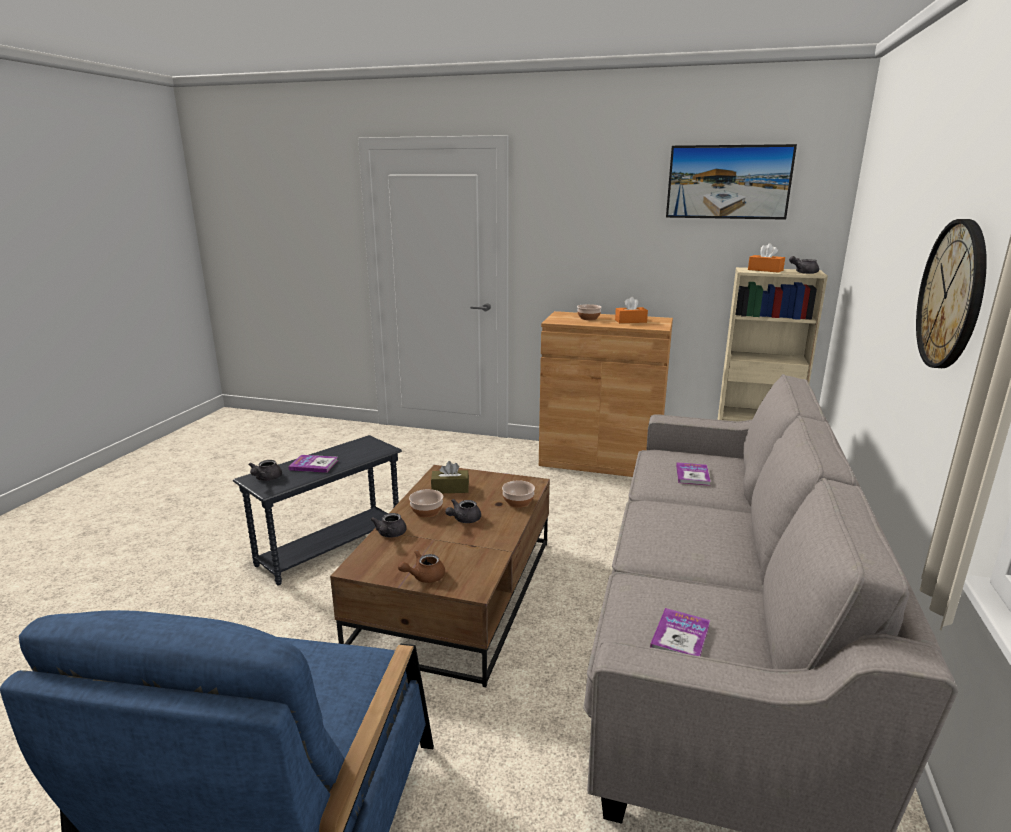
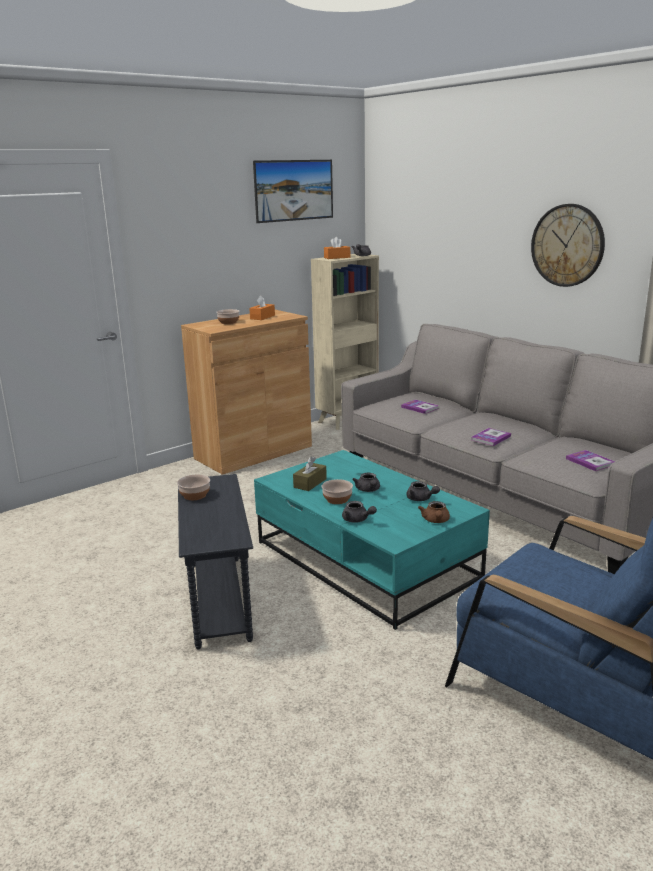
camera: 55 degrees left, 0 degrees up
grey teapot [248,460,282,481] -> grey teapot moved to [406,481,440,501]
book [288,455,338,473] -> book moved to [471,428,511,446]
brown coffee table [330,465,550,687] -> turquoise coffee table [254,450,490,630]
bowl [502,480,535,508] -> bowl moved to [177,474,210,500]

